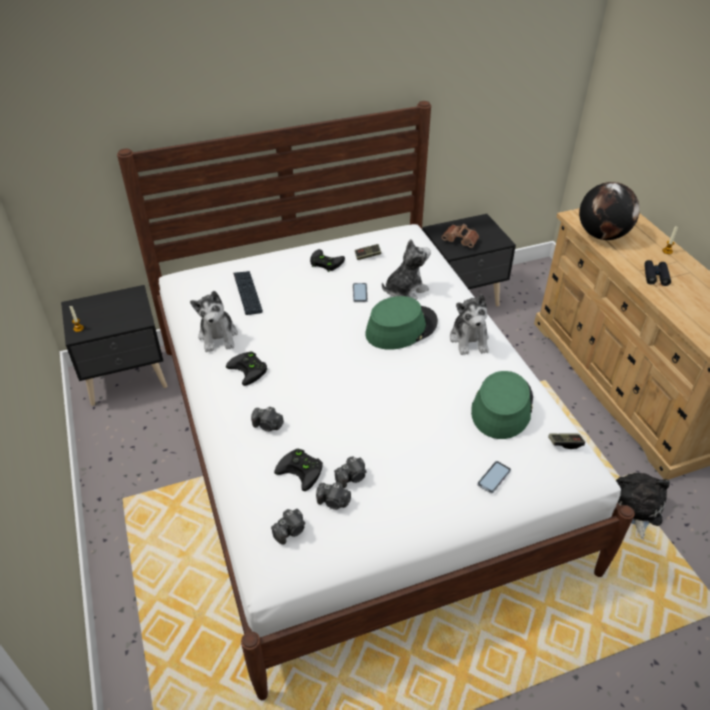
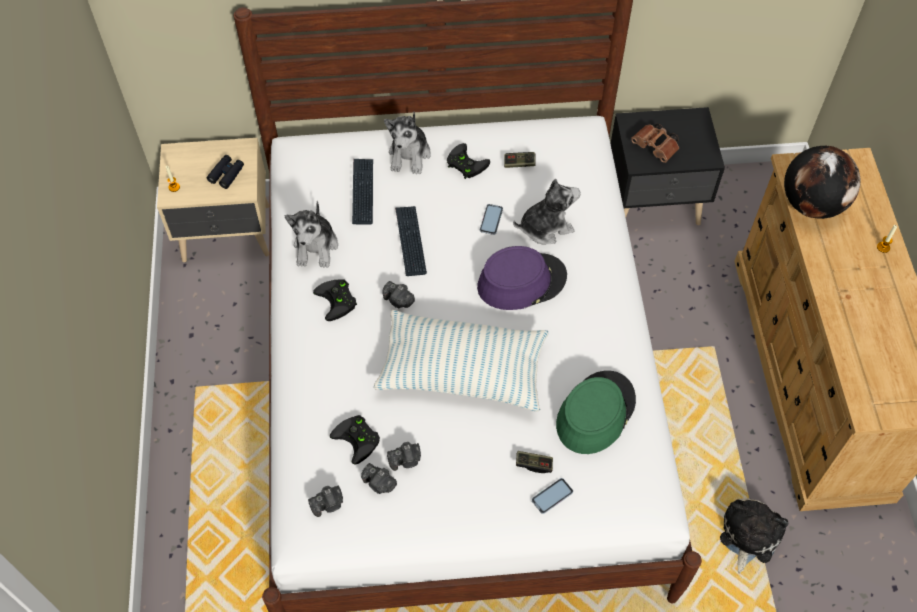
camera: 15 degrees right, 15 degrees up
black nightstand [61,285,167,406] -> beige nightstand [157,138,269,262]
camera [251,407,284,432] -> camera moved to [382,281,415,308]
green hat [365,296,438,350] -> purple hat [477,246,567,310]
plush toy [450,294,489,355] -> plush toy moved to [384,112,431,174]
game controller [548,434,585,449] -> game controller moved to [516,451,553,473]
black binoculars [645,260,671,286] -> black binoculars moved to [207,155,244,189]
none -> pillow [374,310,549,412]
none -> keyboard [395,206,427,276]

